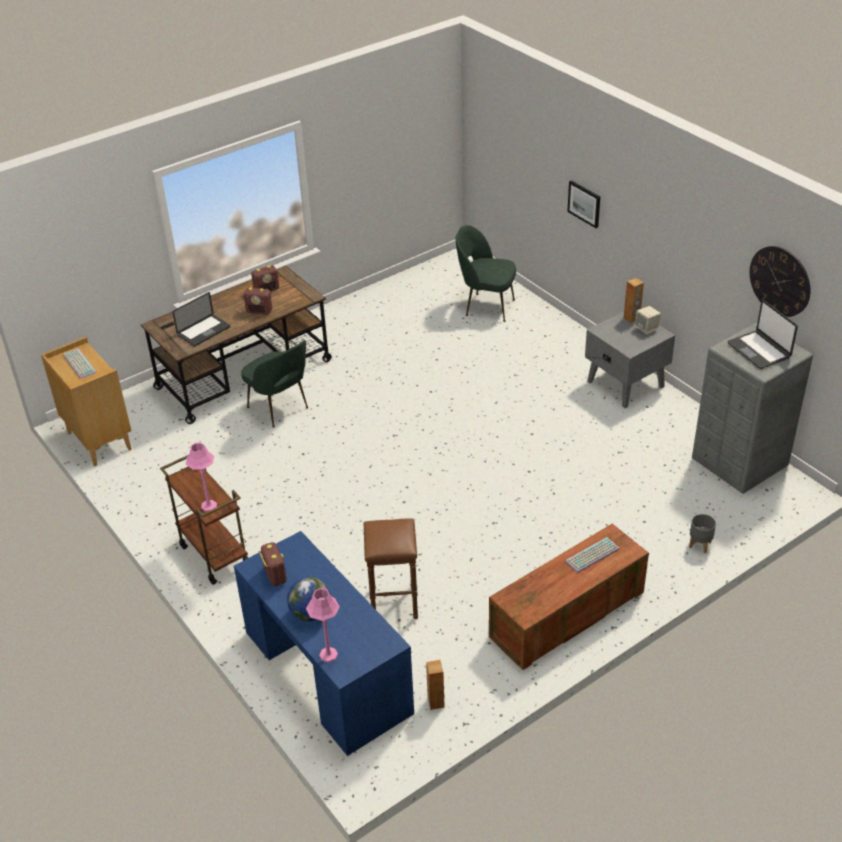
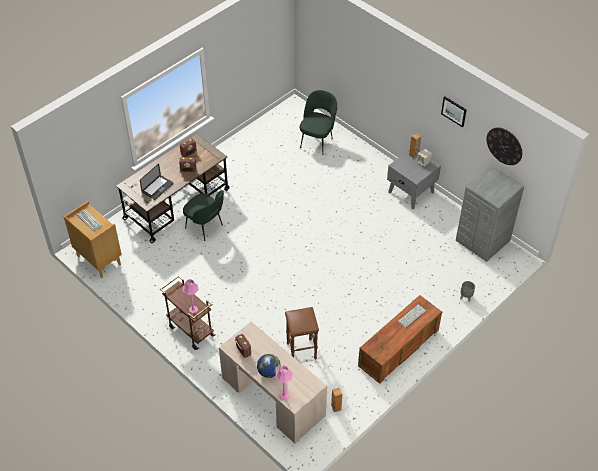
camera: 10 degrees left, 10 degrees up
blue desk [234,531,414,756] -> beige desk [219,322,327,443]
green chair [455,225,516,322] -> green chair turned 105 degrees clockwise [300,90,337,155]
picture [567,180,600,228] -> picture moved to [441,96,467,128]
laptop [727,300,798,369] -> none

